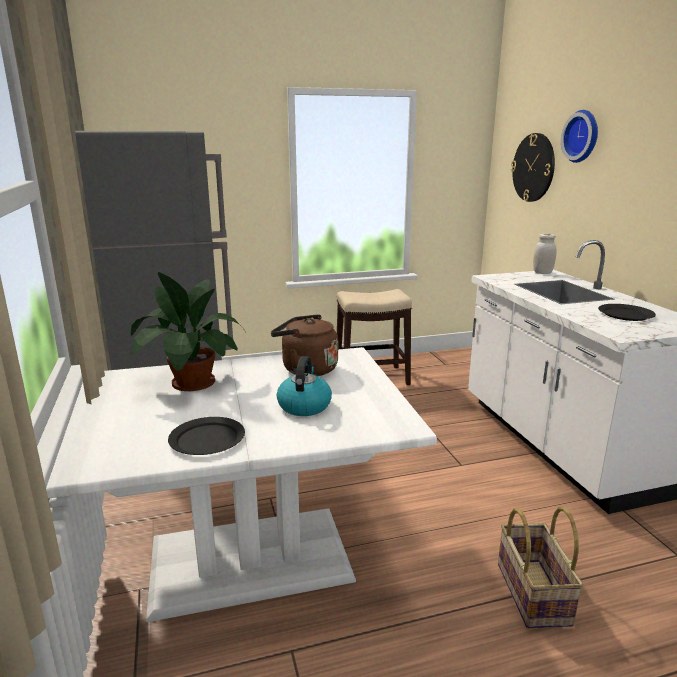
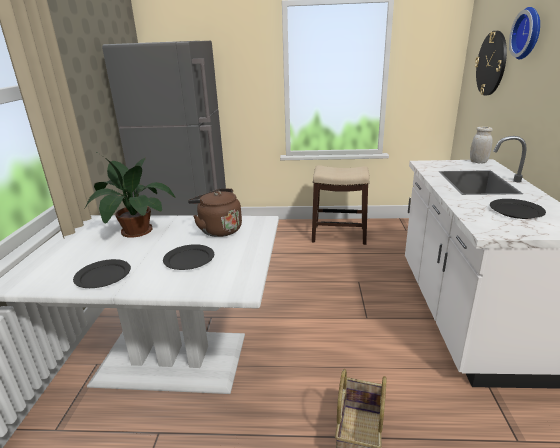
camera: 20 degrees right, 5 degrees up
kettle [277,356,332,416] -> black plate [163,244,214,270]

